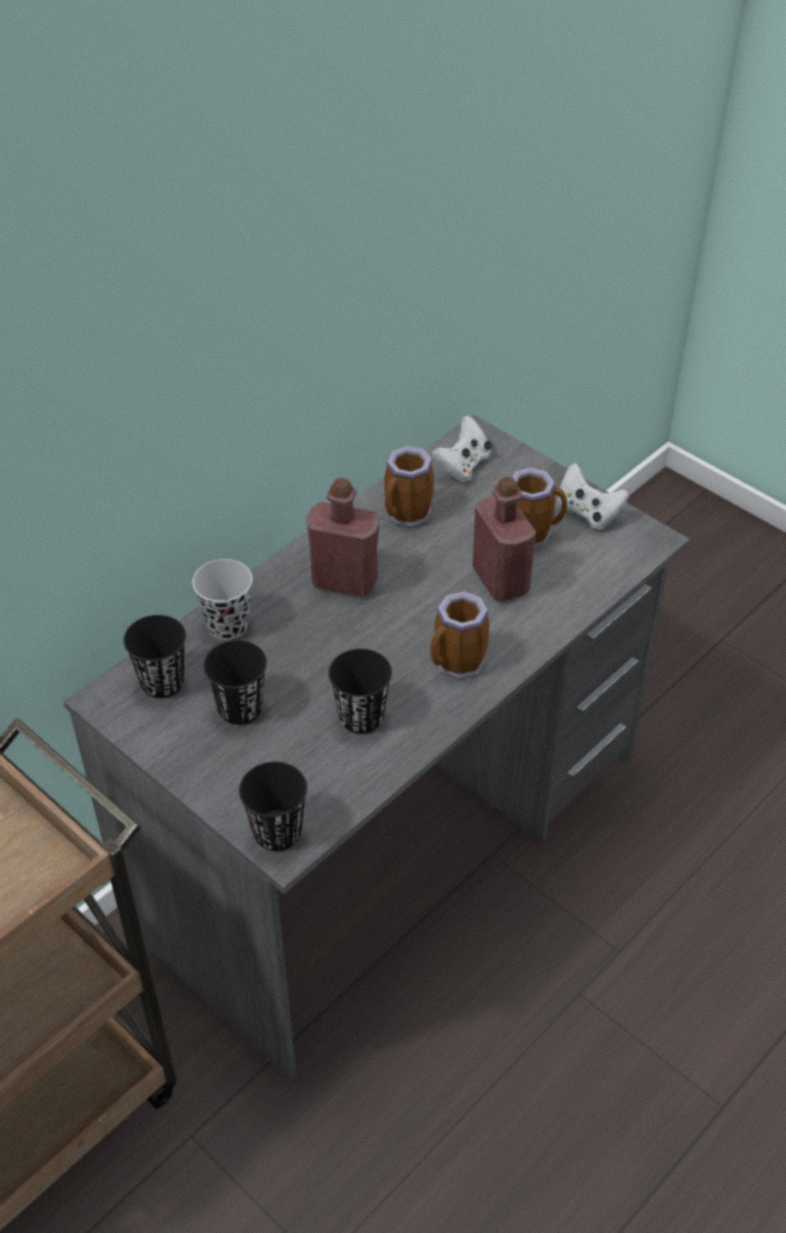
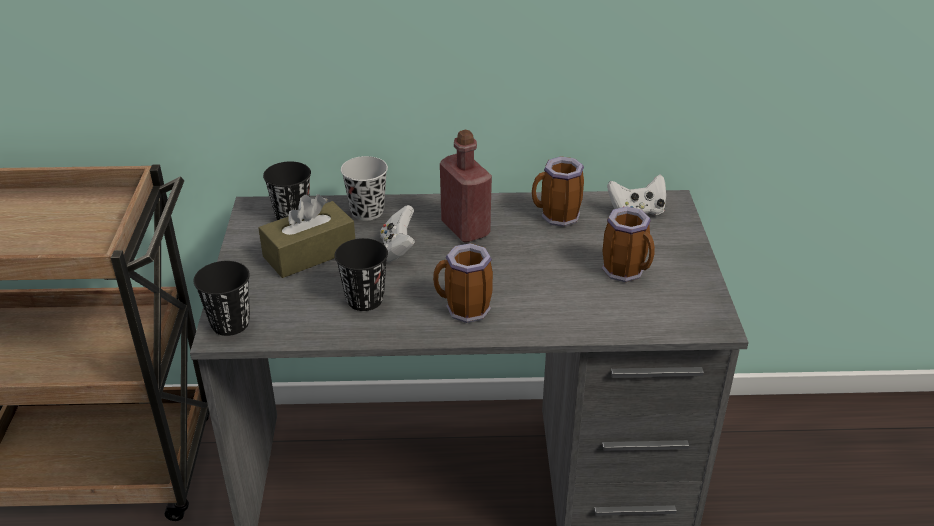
camera: 45 degrees right, 10 degrees down
black cup [203,640,267,725] -> brown tissue box [258,194,355,278]
red bottle [472,476,536,601] -> none
white game controller [557,463,629,530] -> white game controller moved to [380,205,415,262]

